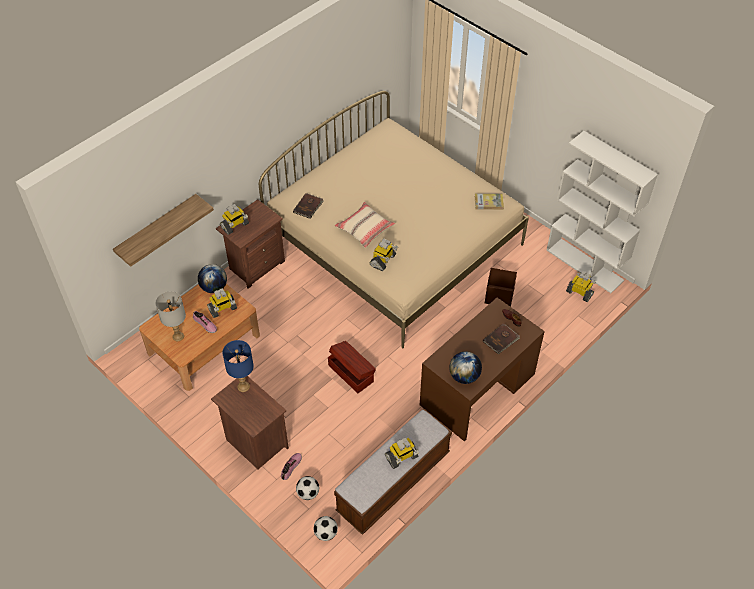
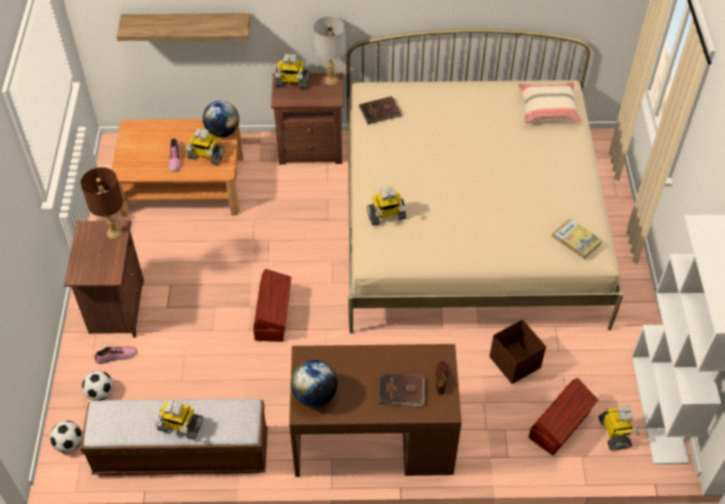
camera: 45 degrees right, 0 degrees up
grey table lamp [155,291,186,341] -> grey table lamp moved to [314,16,346,86]
blue table lamp [222,340,254,392] -> brown table lamp [81,167,123,239]
beige pillow [334,202,396,248] -> beige pillow moved to [518,82,582,123]
none -> brown storage box [528,378,598,456]

